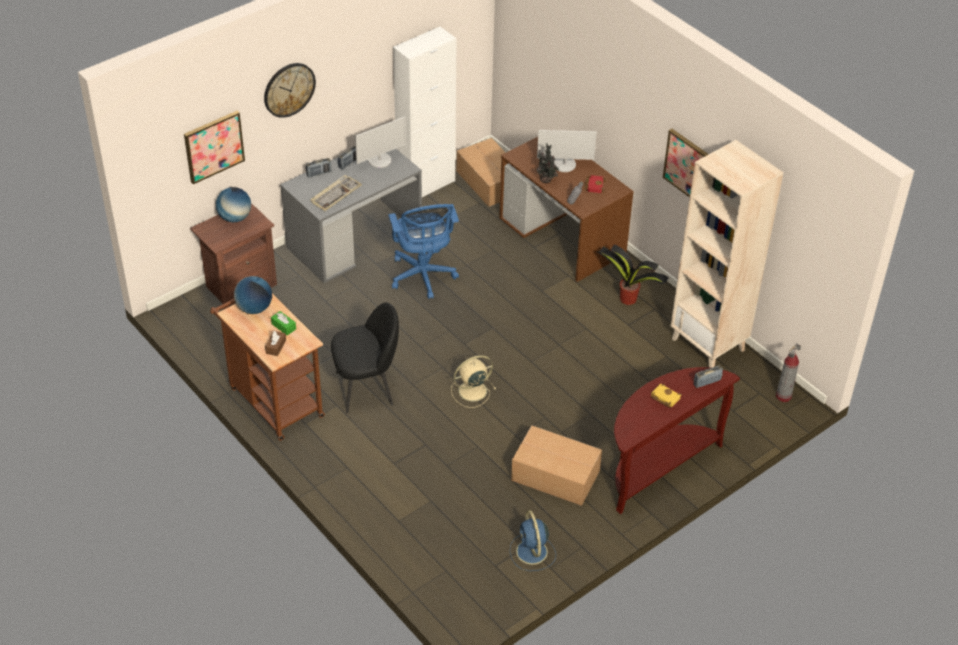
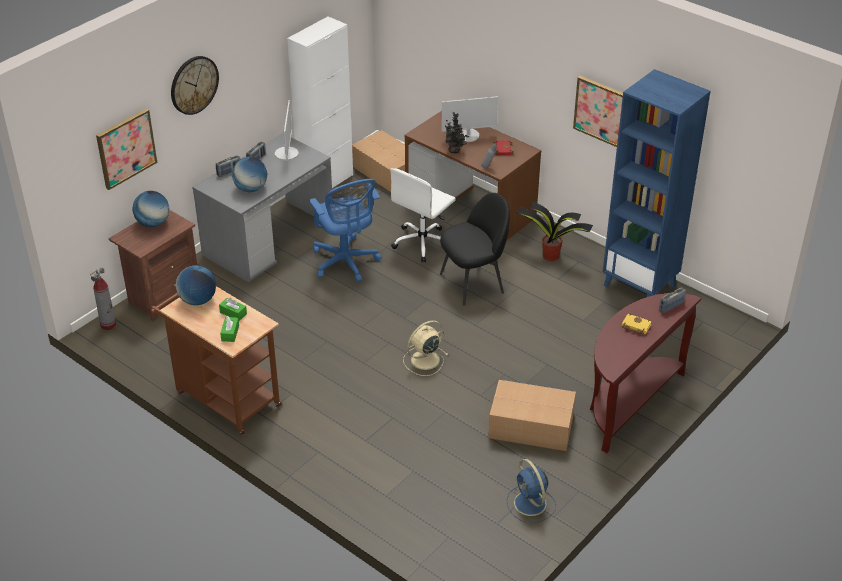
camera: 10 degrees left, 5 degrees down
brown tissue box [265,331,286,356] -> green tissue box [220,316,239,342]
keyboard [310,175,362,211] -> globe [232,157,267,192]
black chair [331,303,399,413] -> black chair moved to [440,193,510,306]
monitor [355,117,406,168] -> monitor turned 45 degrees counterclockwise [275,100,299,161]
beige bookcase [671,140,784,368] -> blue bookcase [603,69,710,297]
fire extinguisher [776,343,801,402] -> fire extinguisher moved to [90,267,116,330]
none -> white office chair [390,168,456,262]

